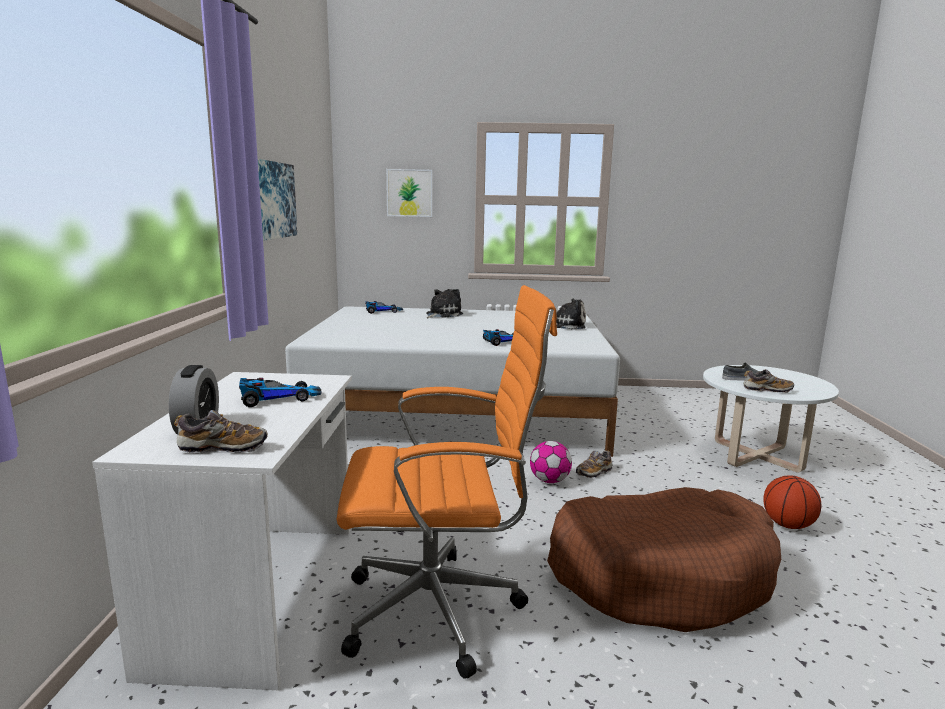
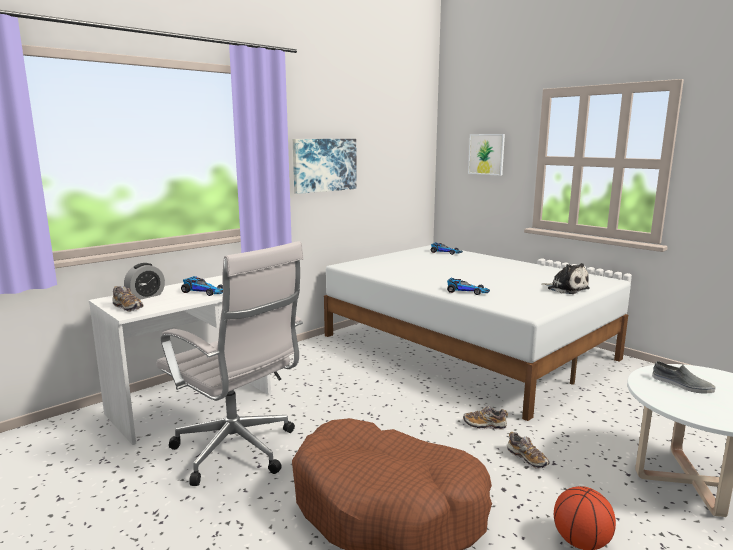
camera: 45 degrees right, 0 degrees up
orange office chair [337,285,557,679] -> white office chair [156,241,304,486]
plush toy [426,289,463,318] -> none
football [530,441,572,483] -> none
shoe [743,369,794,393] -> shoe moved to [507,432,549,469]

